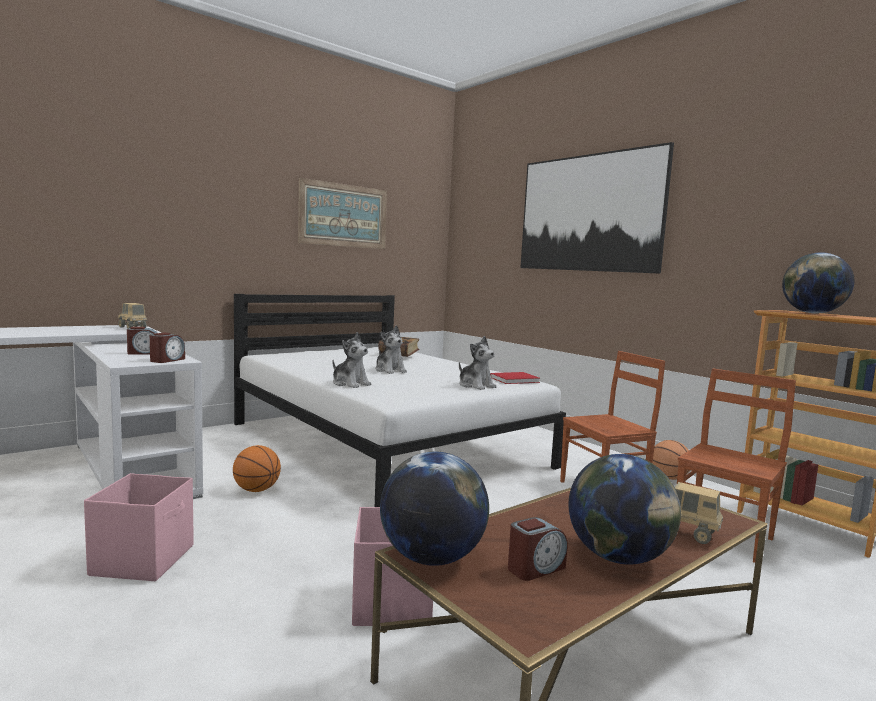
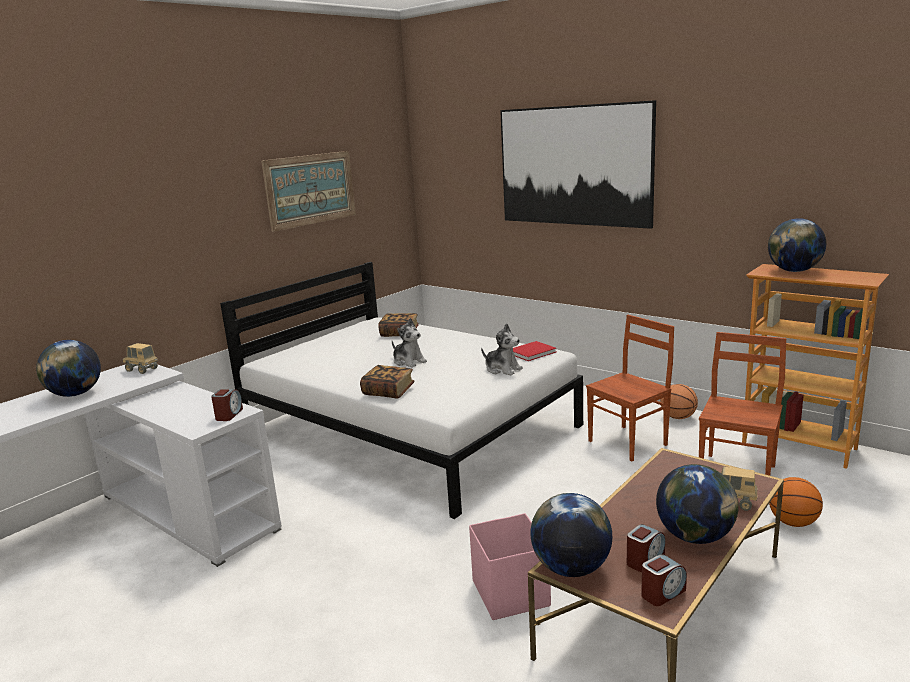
camera: 10 degrees left, 10 degrees up
pink storage box [84,473,194,581] -> none
alarm clock [127,327,157,355] -> alarm clock moved to [641,555,687,606]
basketball [233,445,281,492] -> basketball moved to [769,477,823,527]
plush toy [332,332,372,388] -> book [360,365,415,399]
none -> globe [36,340,101,397]

